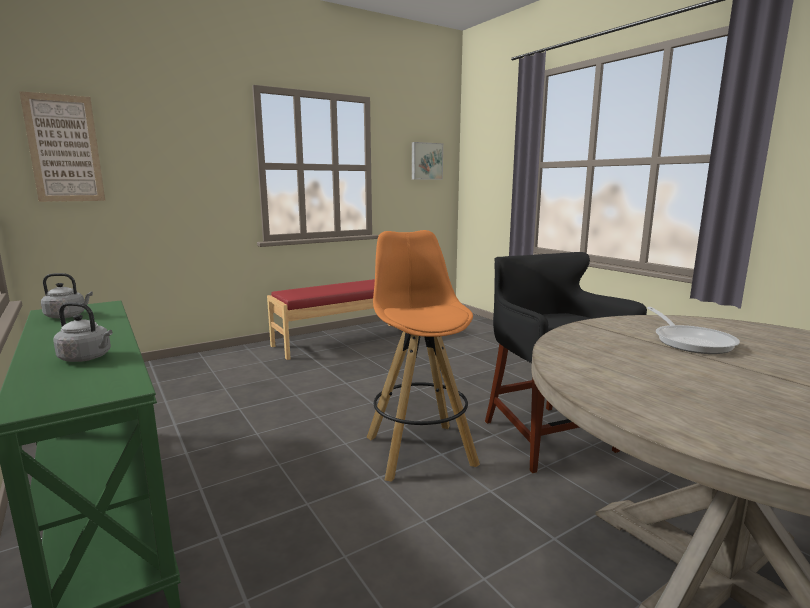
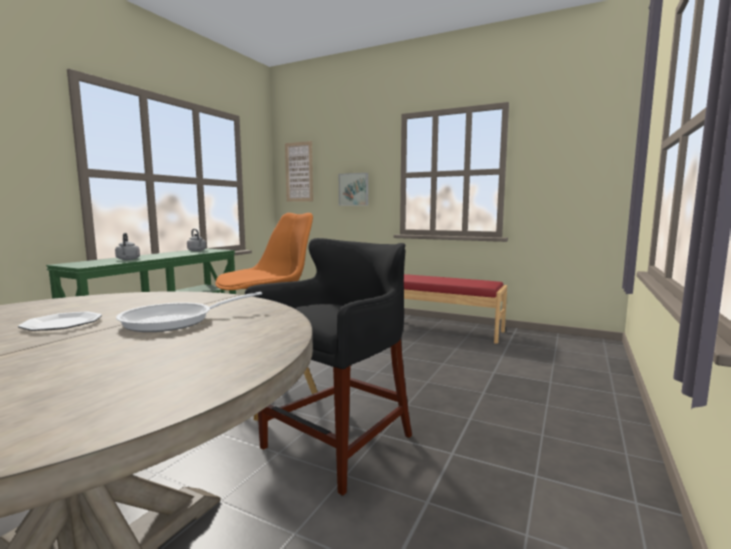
camera: 60 degrees right, 5 degrees down
picture [412,142,443,180] -> picture moved to [339,173,368,206]
none -> plate [18,311,102,331]

